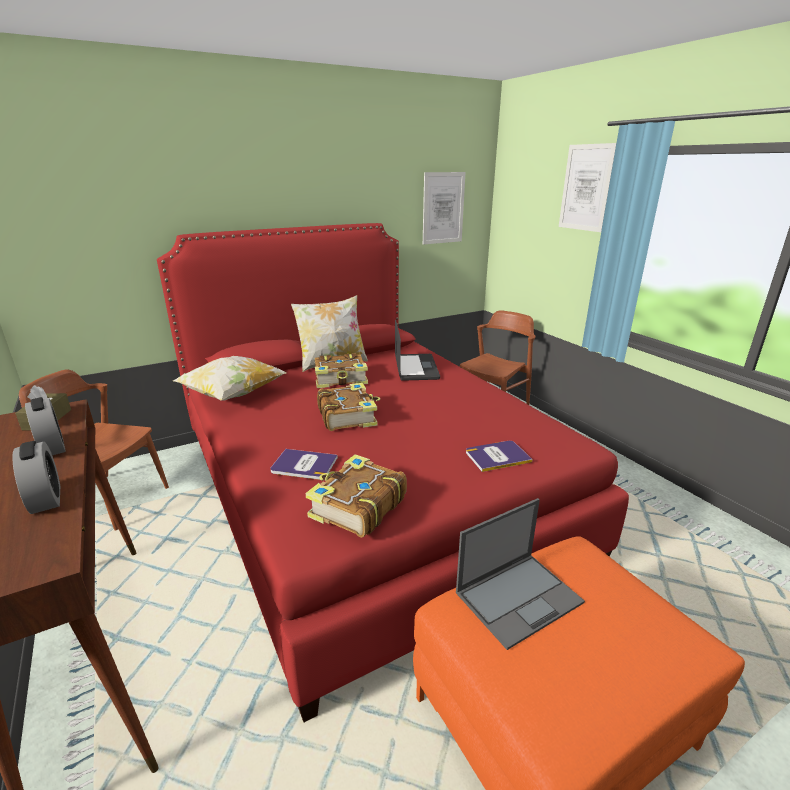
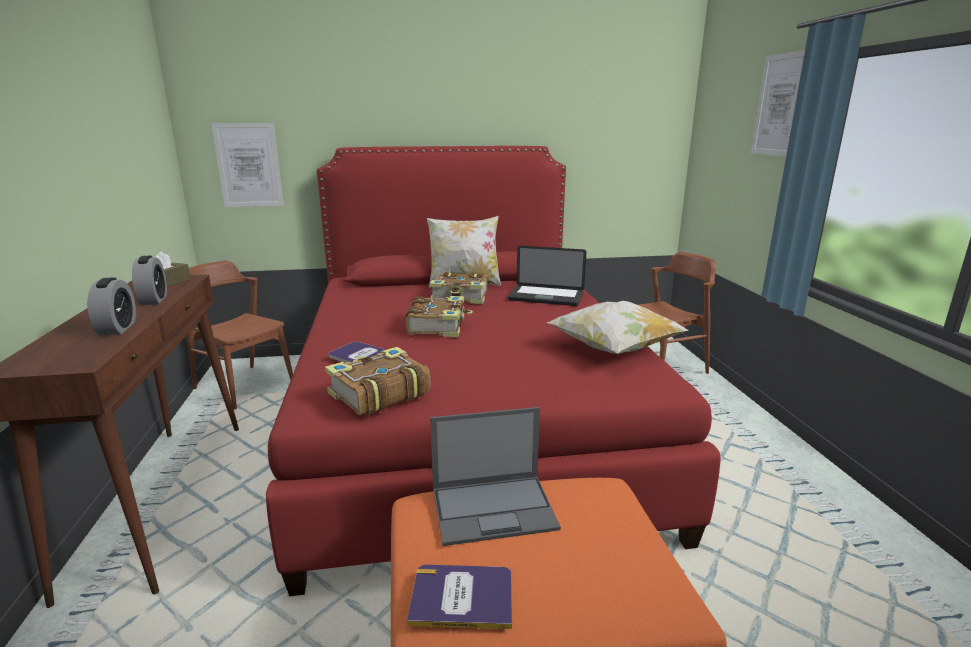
camera: 20 degrees right, 5 degrees down
pillow [173,356,287,401] -> pillow moved to [546,301,689,354]
laptop [395,320,440,381] -> laptop turned 90 degrees clockwise [508,246,586,306]
picture [423,172,465,245] -> picture moved to [211,123,284,207]
book [466,441,533,472] -> book moved to [407,565,512,629]

